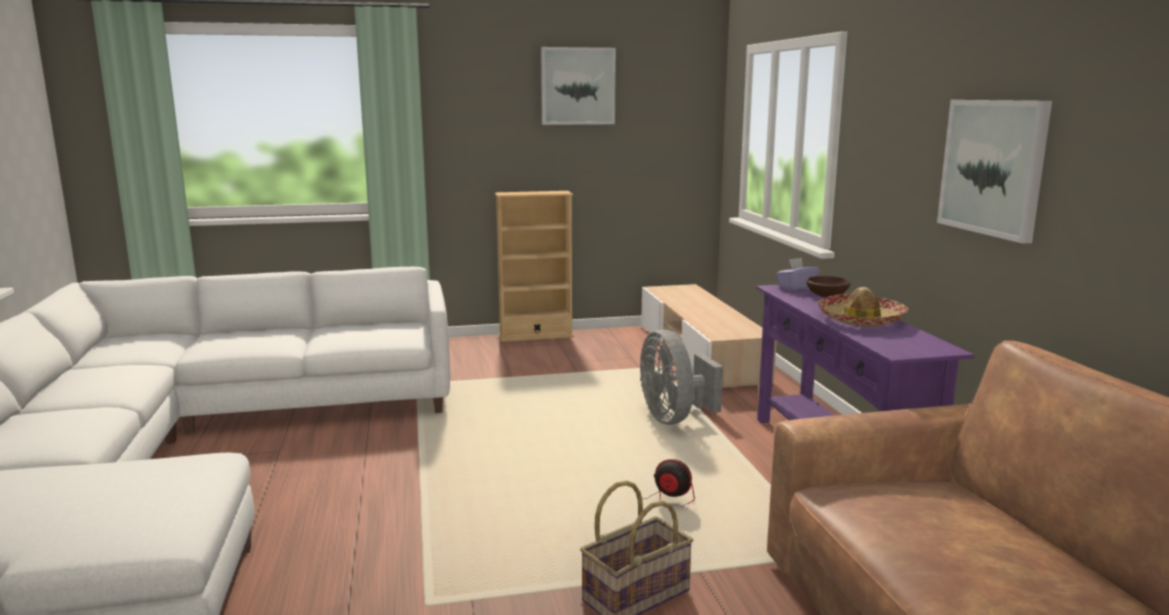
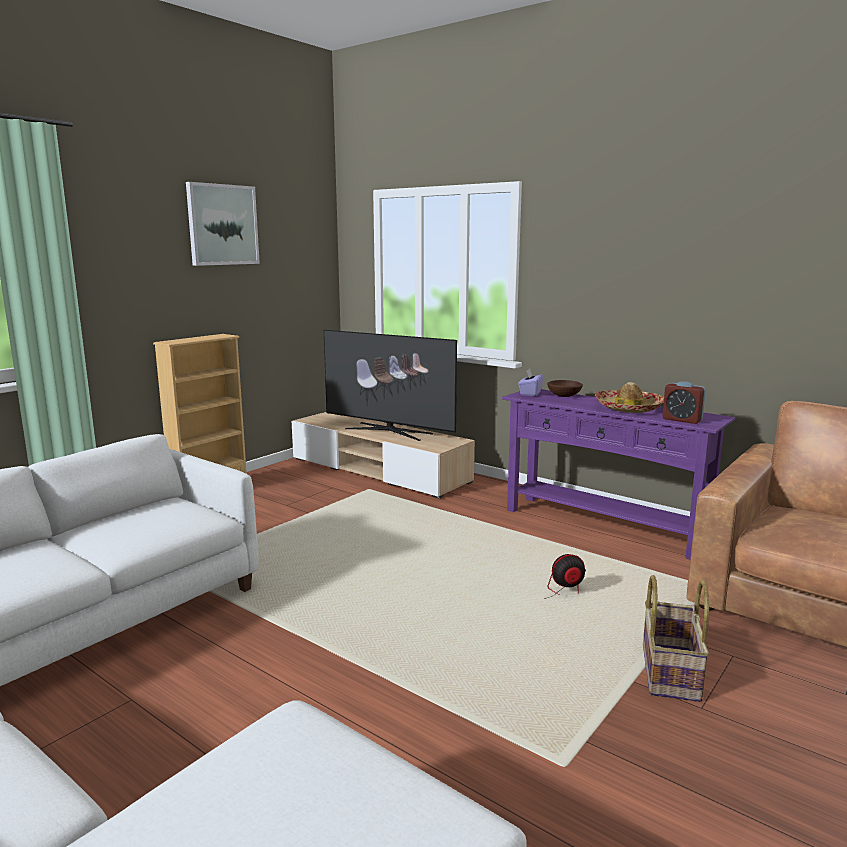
camera: 40 degrees left, 0 degrees up
grey fan [640,330,723,425] -> none
picture [937,100,1052,243] -> none
none -> television [324,330,457,441]
none -> alarm clock [662,381,706,424]

